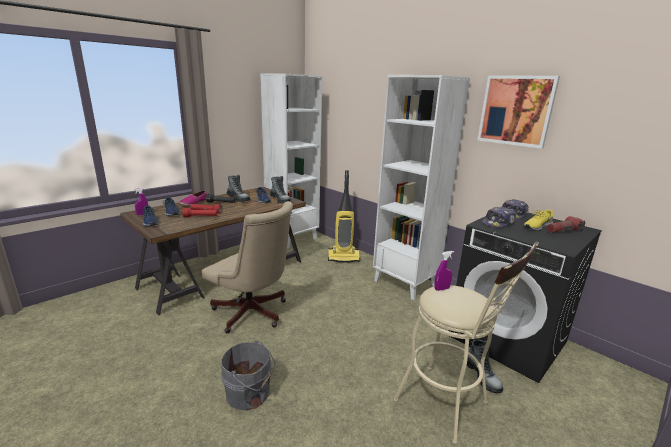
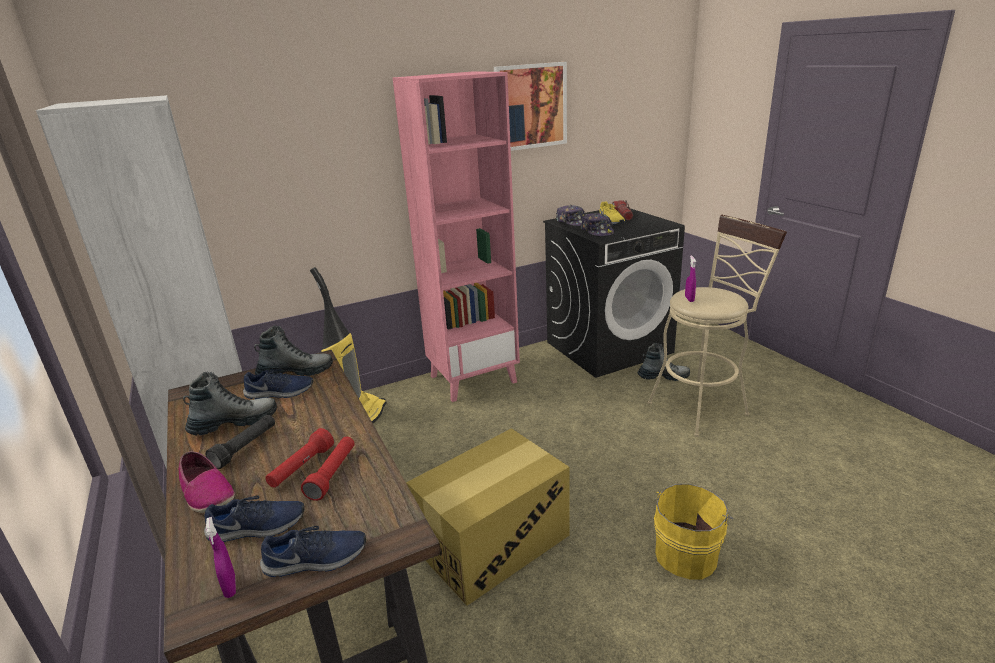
camera: 70 degrees left, 5 degrees up
beige office chair [202,201,293,333] -> cardboard box [406,428,570,606]
grey bucket [221,341,275,410] -> yellow bucket [654,484,734,580]
white bookcase [373,75,470,300] -> pink bookcase [393,71,520,402]

